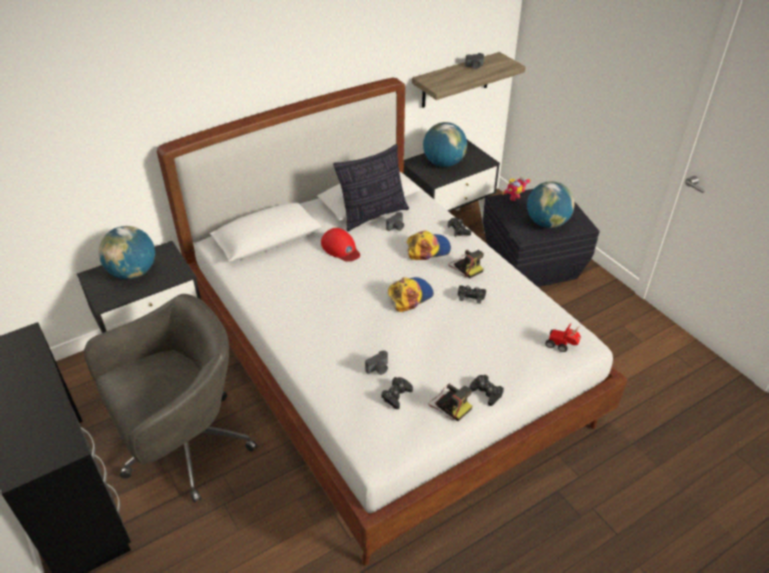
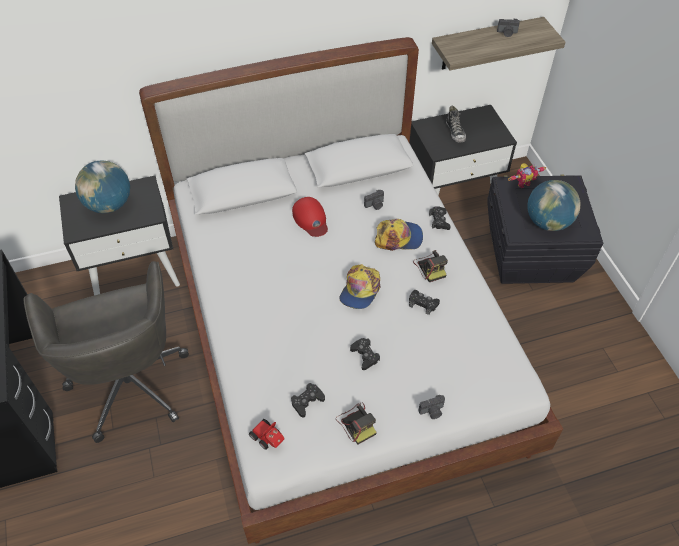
camera: 15 degrees right, 10 degrees up
grey office chair [84,294,257,503] -> grey office chair turned 90 degrees clockwise [24,261,189,443]
pillow [333,144,409,232] -> none
camera [365,350,388,375] -> camera moved to [418,395,445,419]
cap [388,277,434,312] -> cap turned 135 degrees clockwise [339,264,381,309]
globe [423,122,467,167] -> shoe [446,106,466,142]
black game controller [470,375,504,406] -> black game controller moved to [350,338,380,370]
toy car [545,323,581,352] -> toy car moved to [249,419,284,450]

